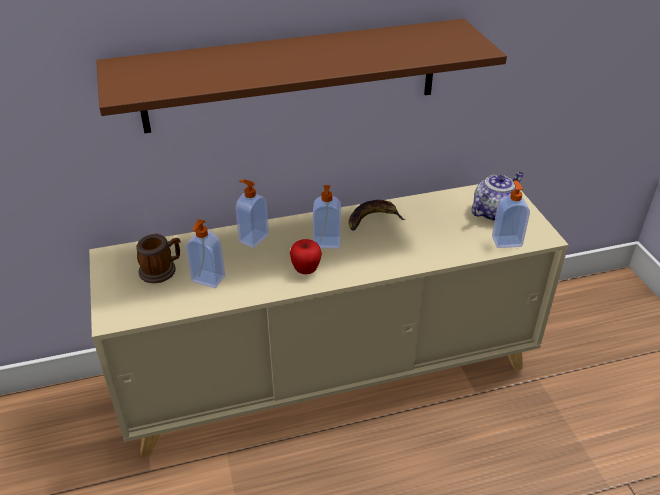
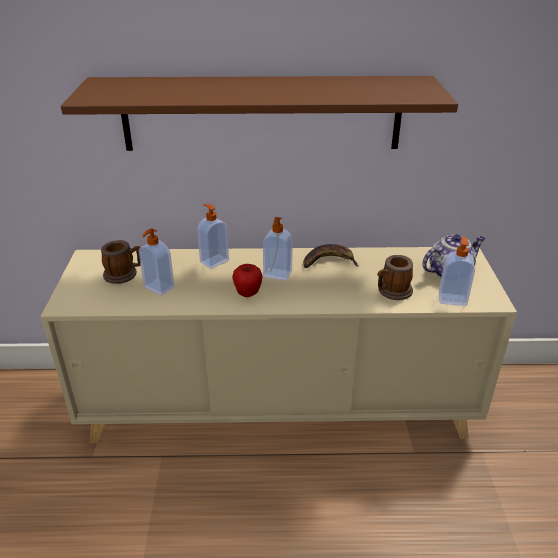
camera: 15 degrees right, 5 degrees down
none -> mug [378,255,413,300]

